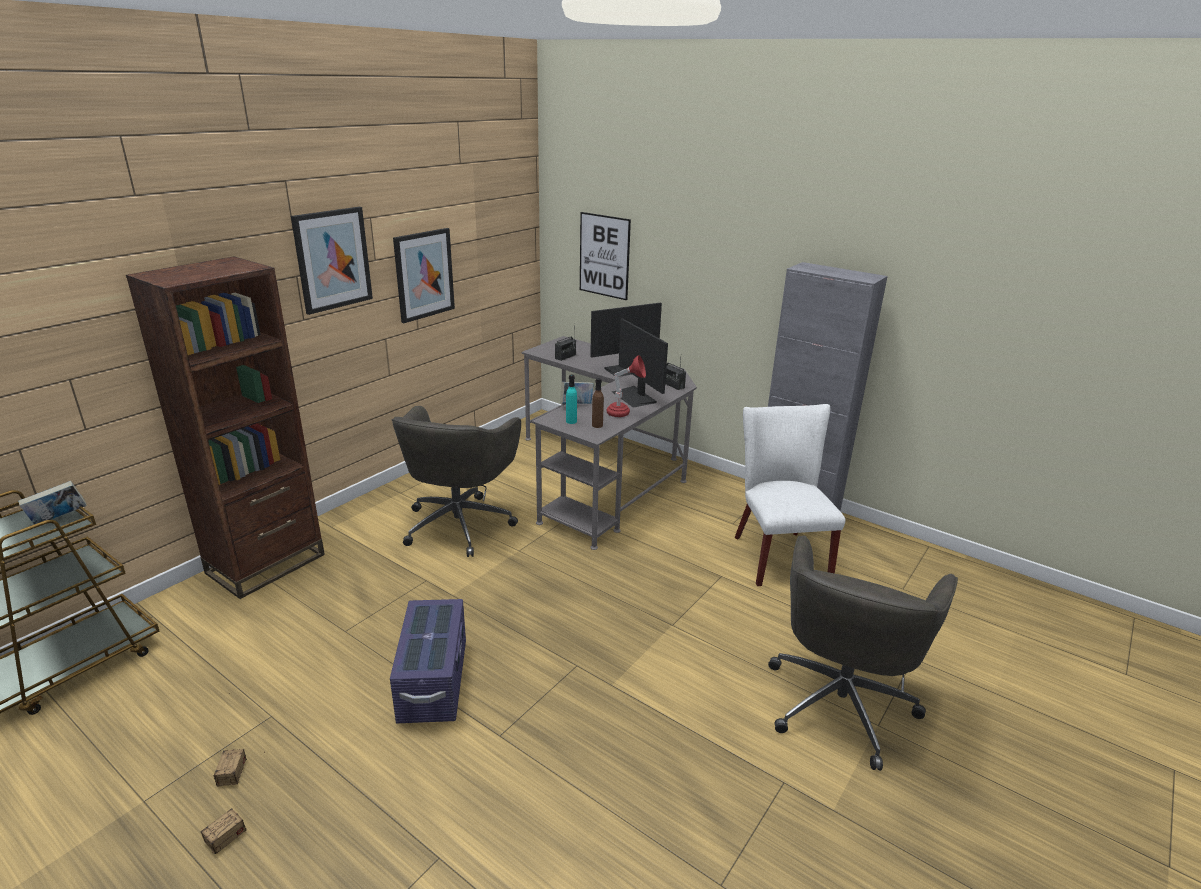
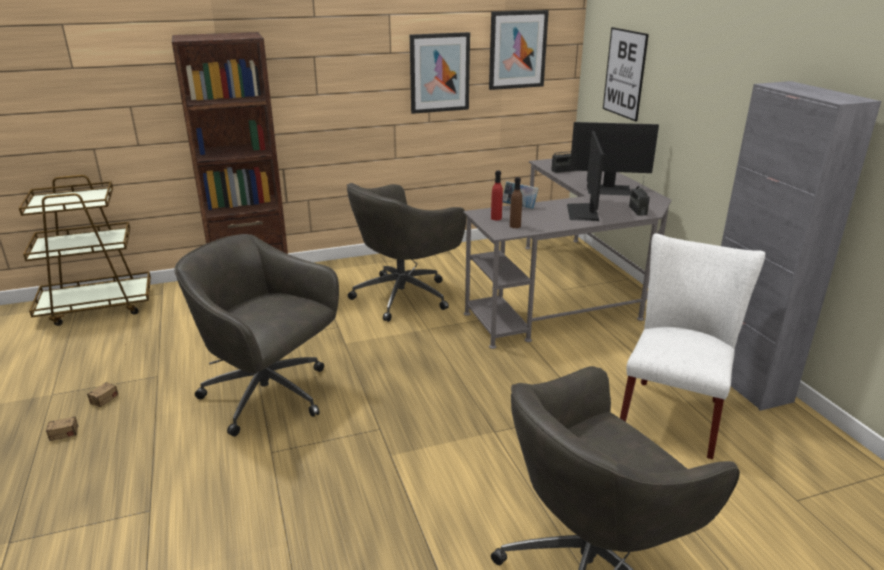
camera: 35 degrees right, 0 degrees up
book [18,481,87,524] -> none
picture [291,207,373,315] -> picture moved to [489,10,549,90]
purple storage box [390,599,466,723] -> grey office chair [174,234,339,437]
turquoise bottle [566,375,577,424] -> red bottle [491,171,503,220]
red table lamp [606,355,646,417] -> none

